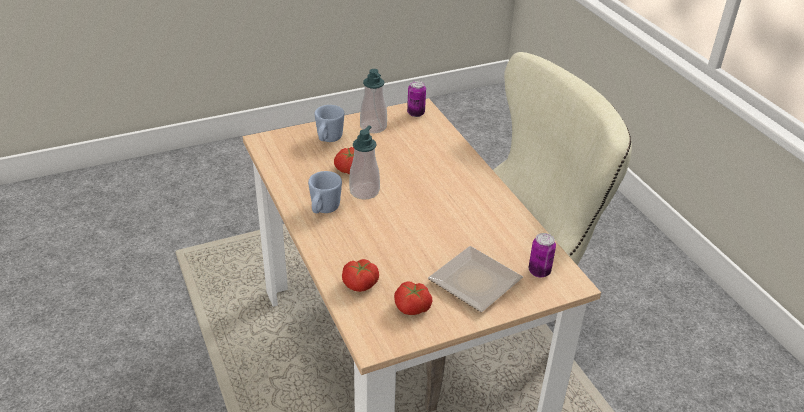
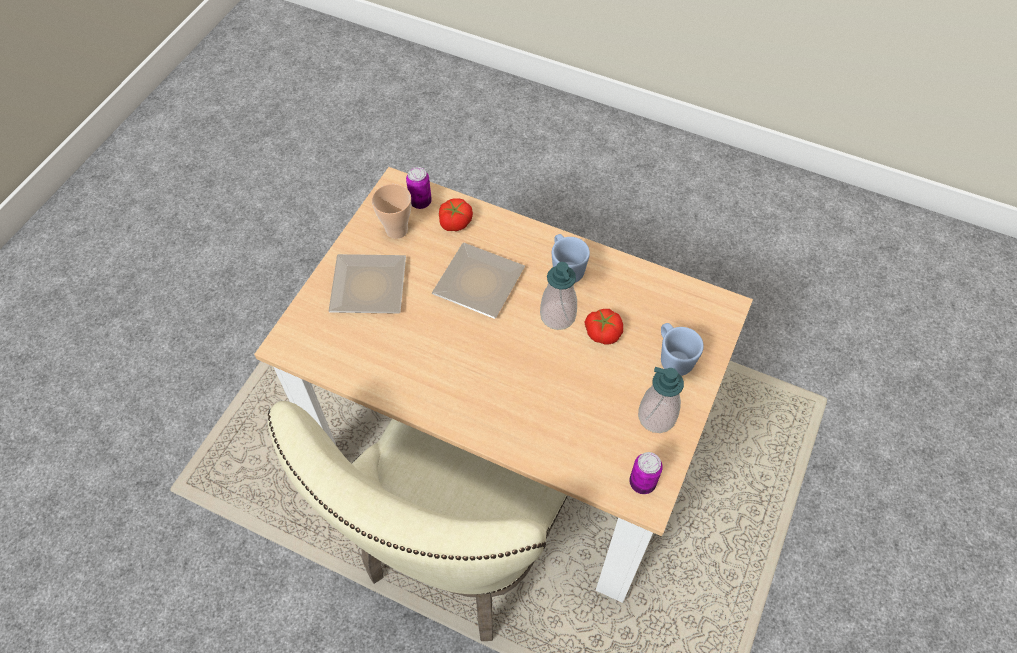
camera: 140 degrees right, 20 degrees up
tomato [394,281,432,315] -> cup [372,184,411,239]
can [528,233,556,278] -> can moved to [406,167,432,209]
none -> plate [432,243,525,319]

